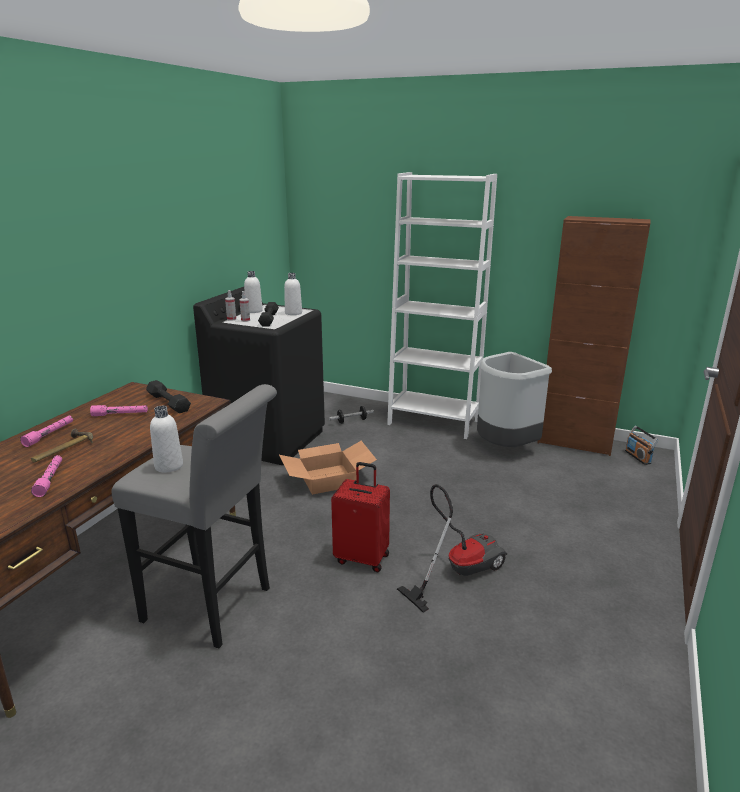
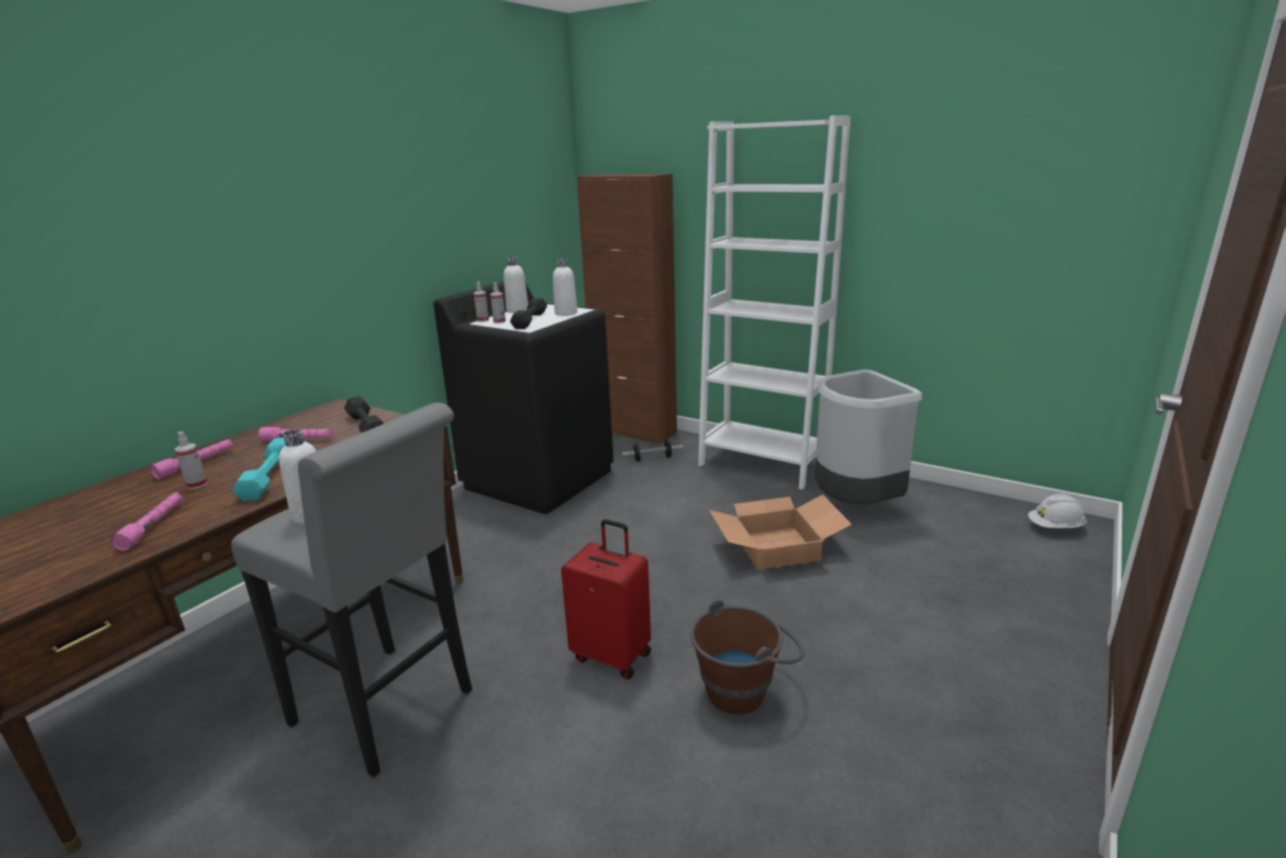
camera: 10 degrees right, 0 degrees up
hammer [31,429,93,462] -> spray bottle [174,432,207,489]
cardboard box [279,441,377,495] -> cardboard box moved to [709,495,852,570]
vacuum cleaner [397,484,507,613] -> brown bucket [690,599,805,714]
brown cabinet [537,216,651,456] -> brown cabinet moved to [577,174,677,445]
radio [625,425,659,465] -> white hard hat [1028,494,1087,528]
none -> turquoise dumbbell [233,437,285,501]

